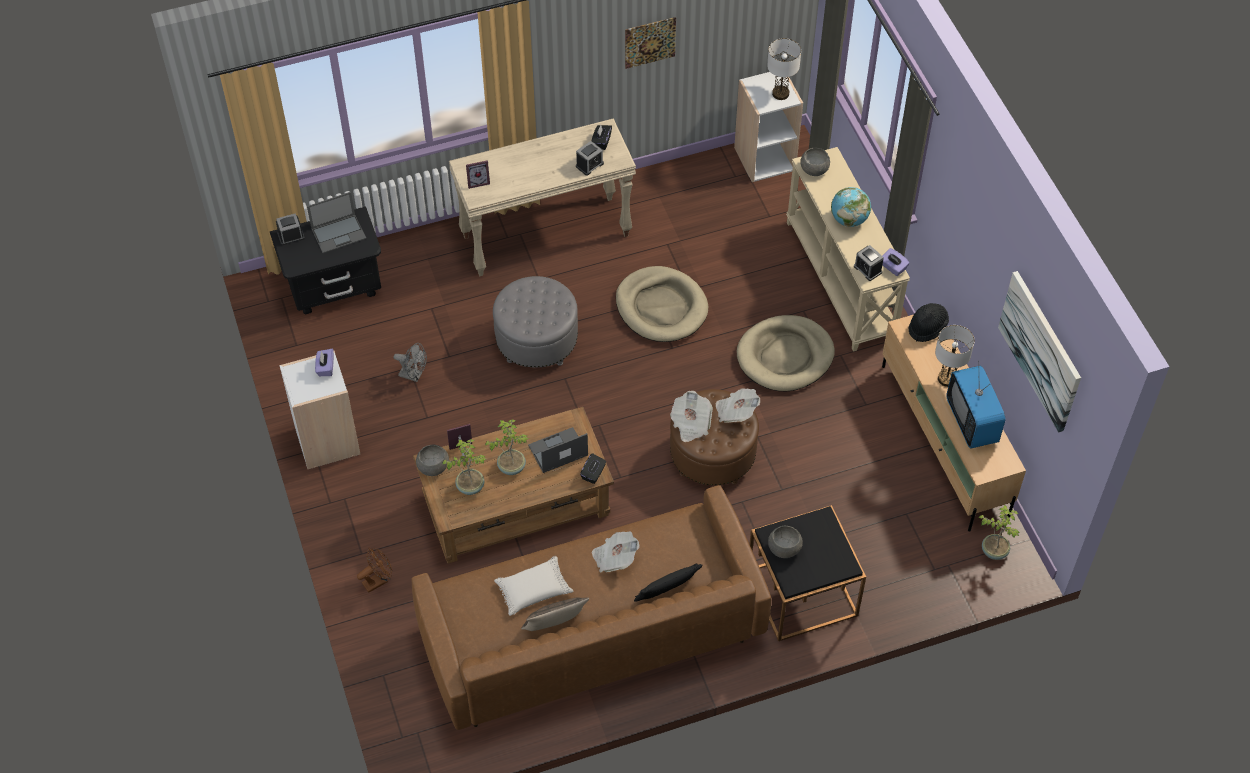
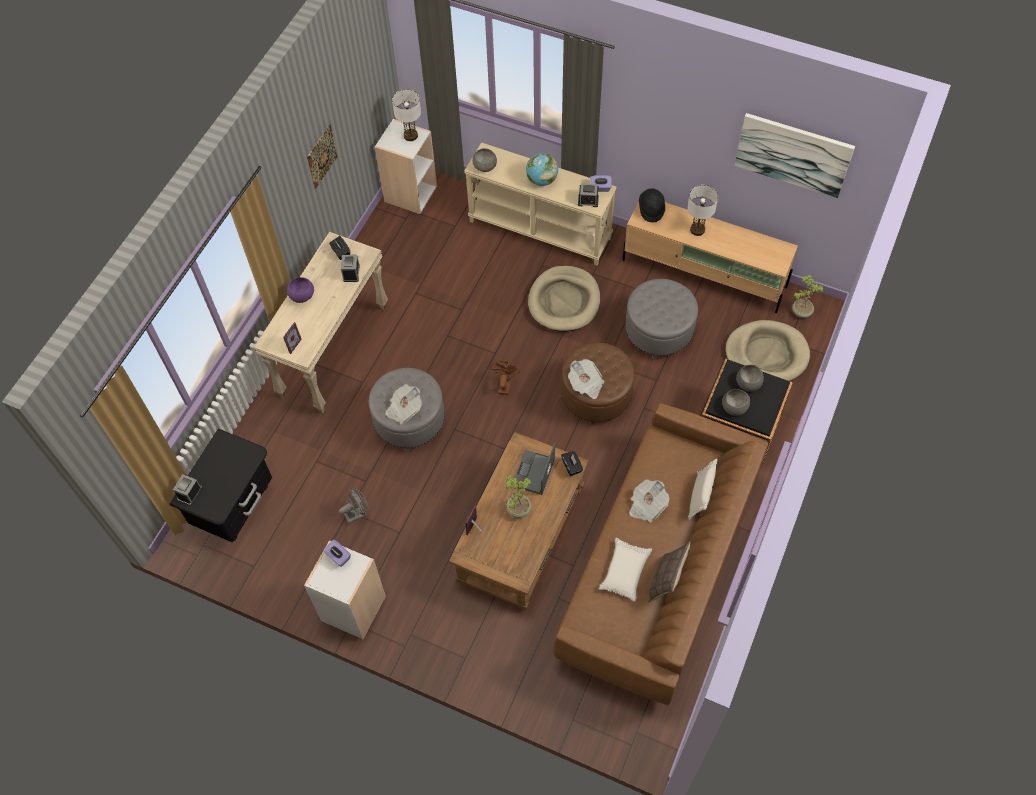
camera: 45 degrees left, 5 degrees up
laptop [307,192,366,253] -> none
brown fan [357,547,392,593] -> brown fan moved to [490,360,520,395]
grey bowl [416,445,449,476] -> grey bowl moved to [736,365,764,392]
potted plant [442,439,486,495] -> none
beige dog bed [616,266,708,342] -> beige dog bed moved to [725,320,810,381]
black pillow [634,563,703,602] -> white pillow [688,459,717,521]
newspaper [716,388,760,423] -> newspaper moved to [385,384,422,424]
television [946,366,1006,449] -> none
none -> purple bowl [287,277,314,303]
none -> grey ottoman [625,279,698,359]

